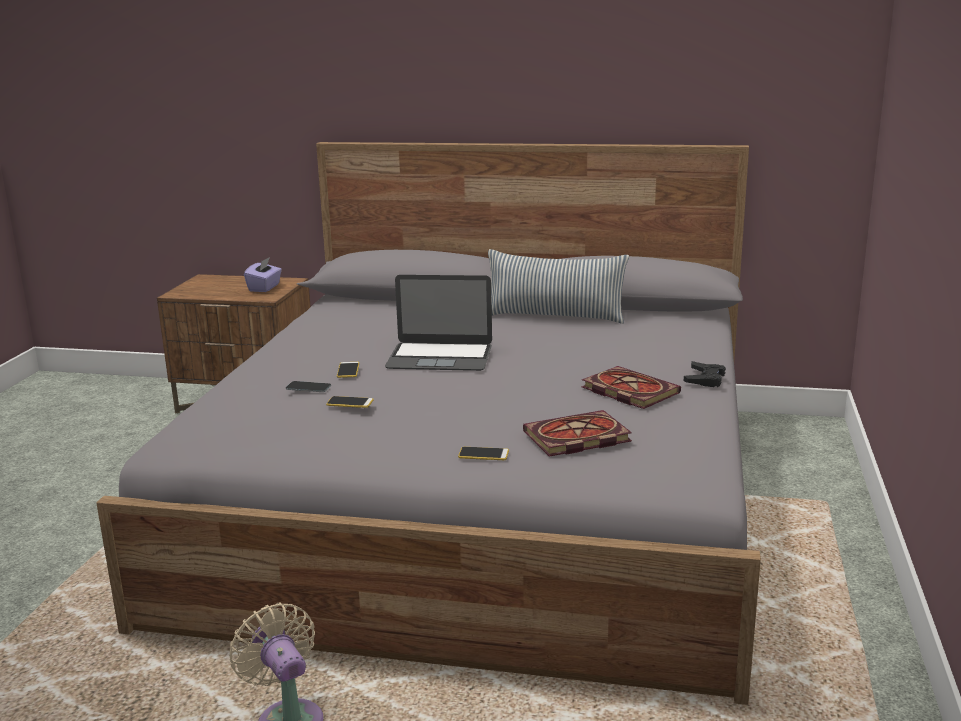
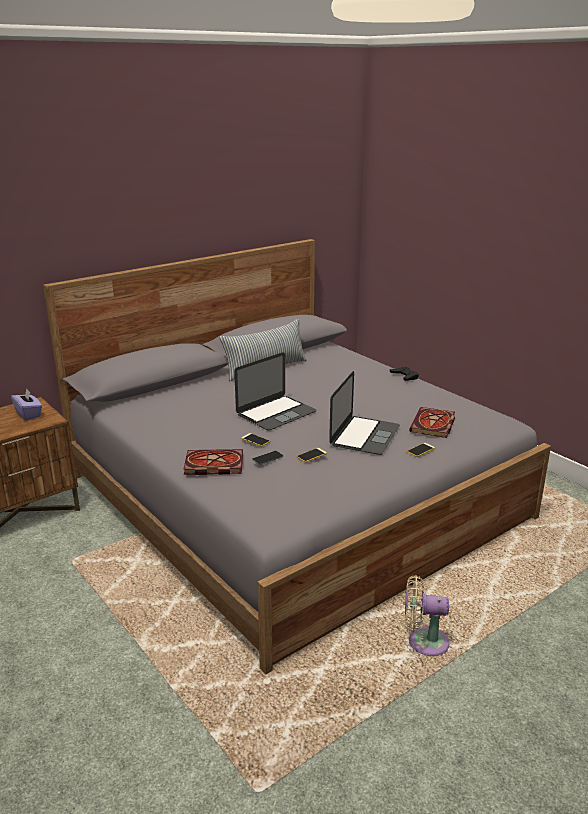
camera: 50 degrees left, 5 degrees up
book [581,366,681,409] -> book moved to [183,449,243,475]
none -> laptop [329,371,400,455]

